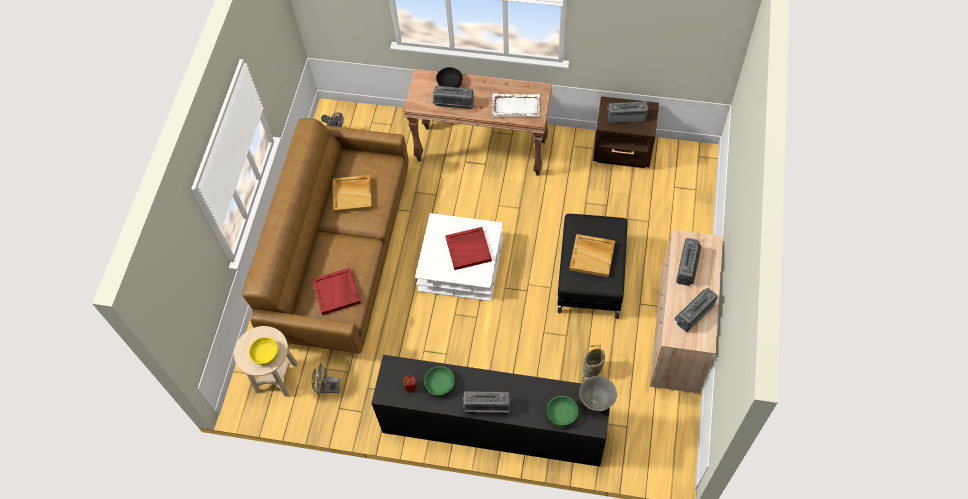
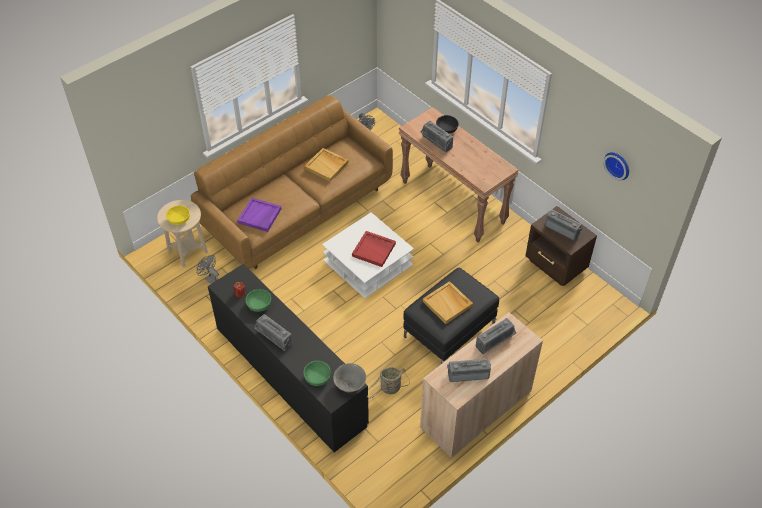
camera: 35 degrees right, 10 degrees down
red tray [312,268,361,315] -> purple tray [237,198,282,232]
white tray [492,93,540,117] -> none
none -> wall clock [603,152,629,180]

